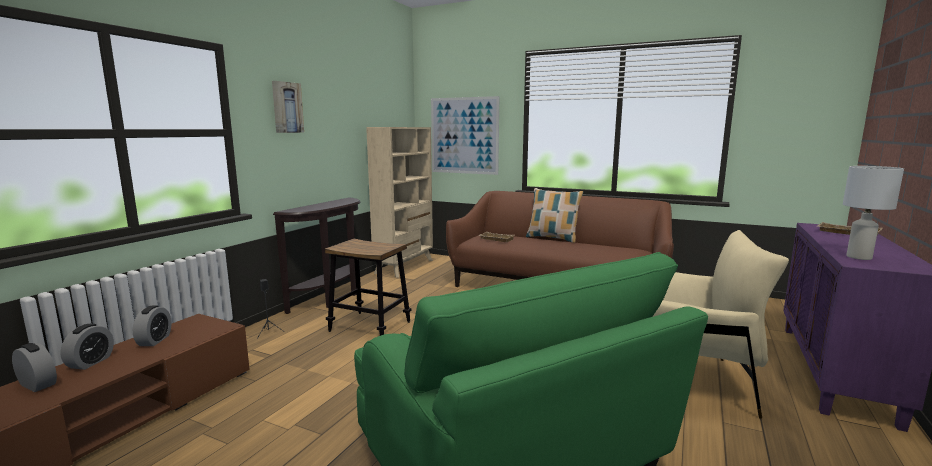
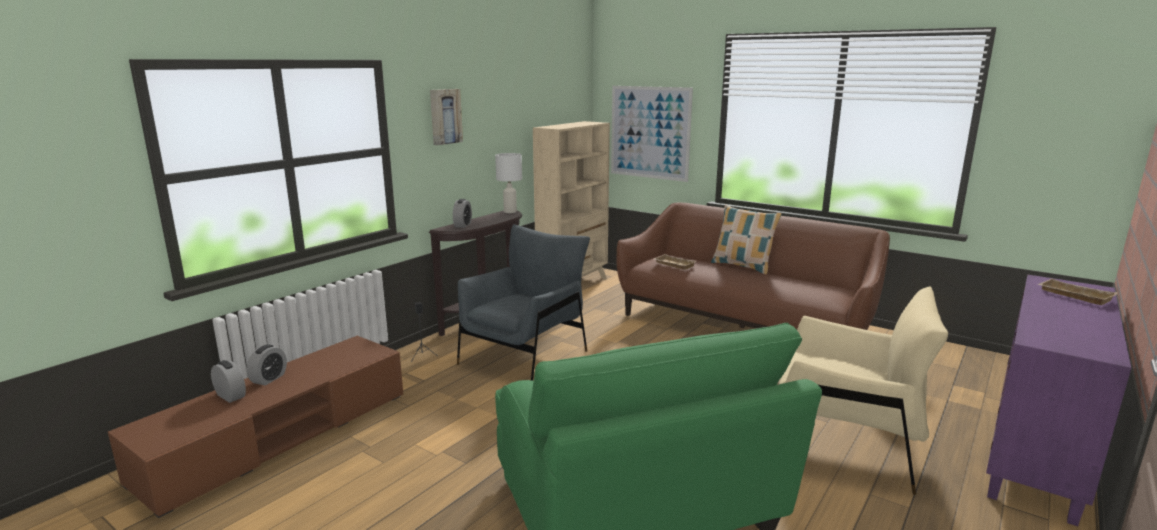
camera: 10 degrees right, 5 degrees up
alarm clock [133,306,172,346] -> alarm clock moved to [453,199,472,228]
stool [325,239,411,336] -> grey armchair [457,224,590,381]
white table lamp [843,166,904,260] -> white table lamp moved to [495,153,522,213]

